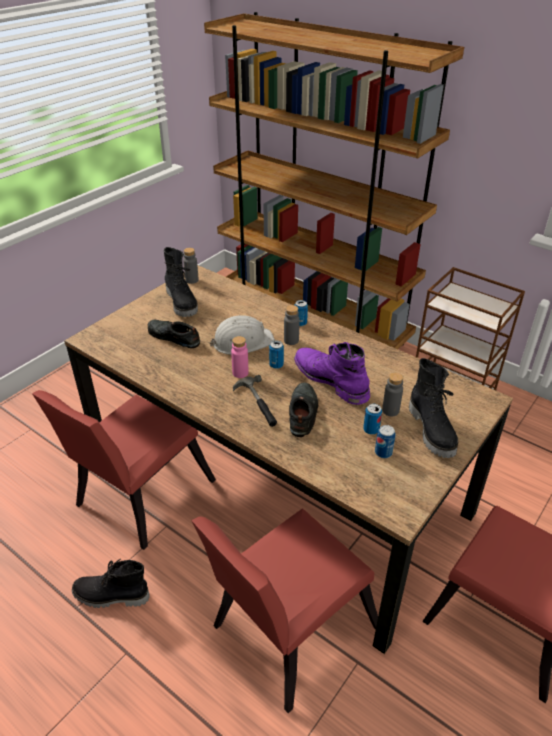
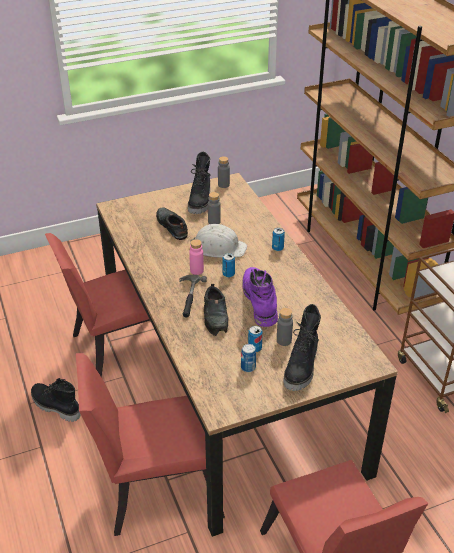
camera: 30 degrees right, 0 degrees up
grey bottle [284,305,300,345] -> grey bottle moved to [208,192,221,224]
black shoe [289,382,318,437] -> black shoe turned 135 degrees clockwise [204,284,228,336]

